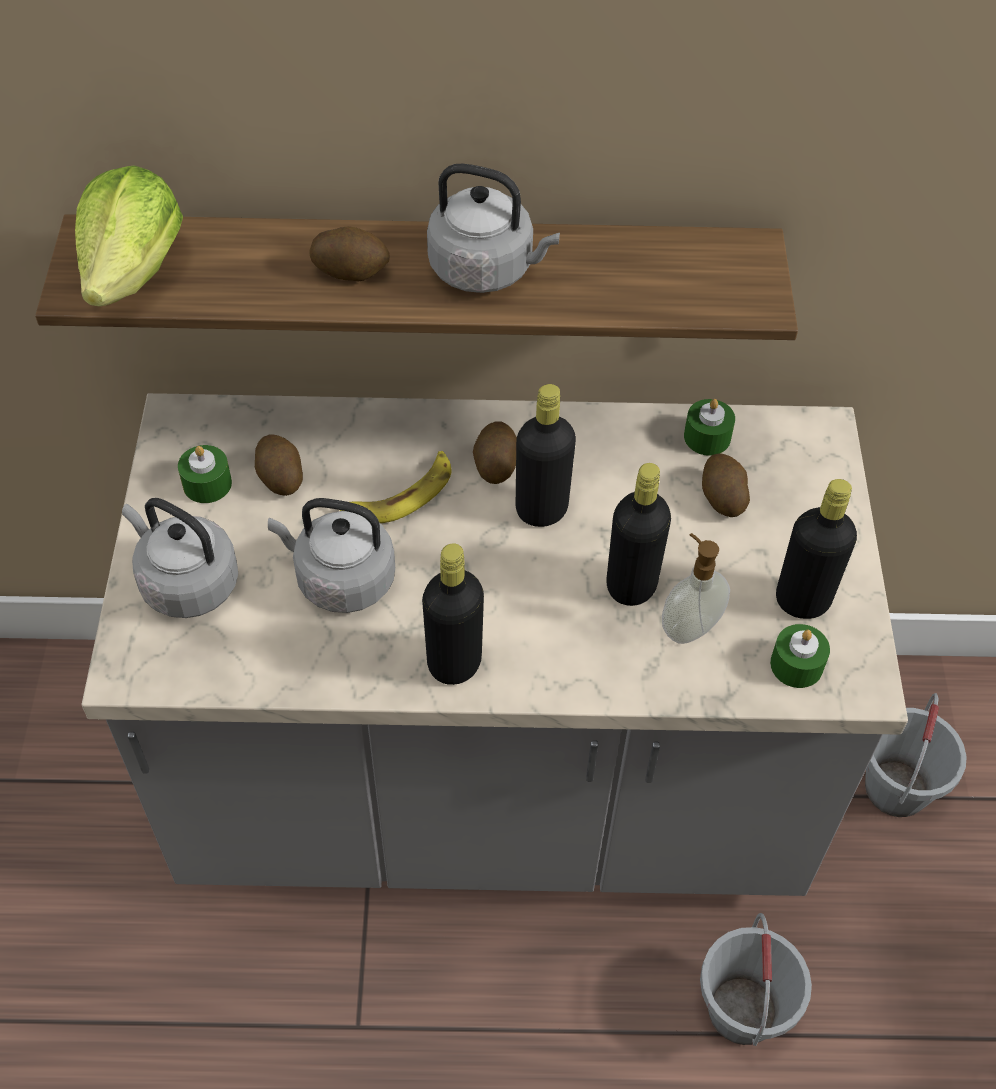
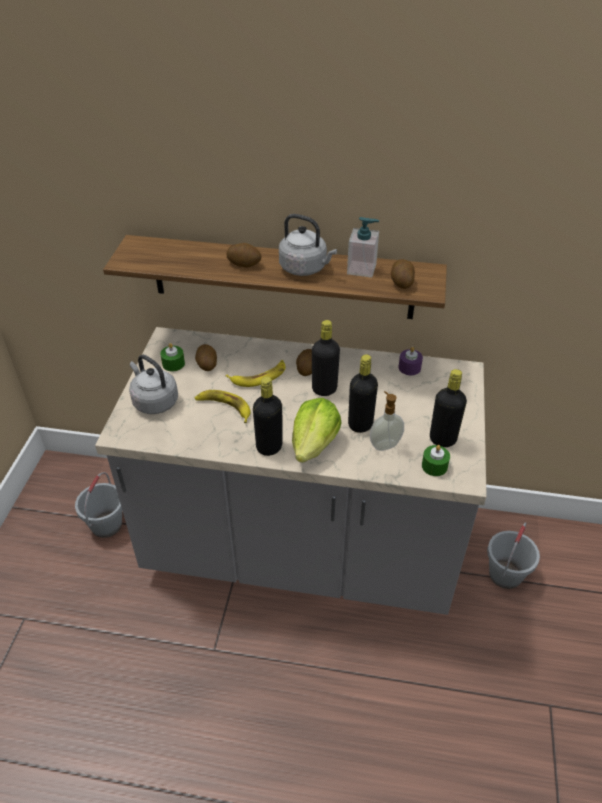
camera: 10 degrees right, 10 degrees down
lettuce [75,165,183,307] -> lettuce moved to [292,398,342,463]
grey kettle [268,498,395,613] -> banana [194,390,251,423]
green candle [684,399,735,456] -> purple candle [399,347,423,375]
grey bucket [700,913,812,1046] -> grey bucket moved to [75,472,122,538]
potato [702,453,750,517] -> potato moved to [391,259,415,289]
none -> soap dispenser [347,217,379,278]

